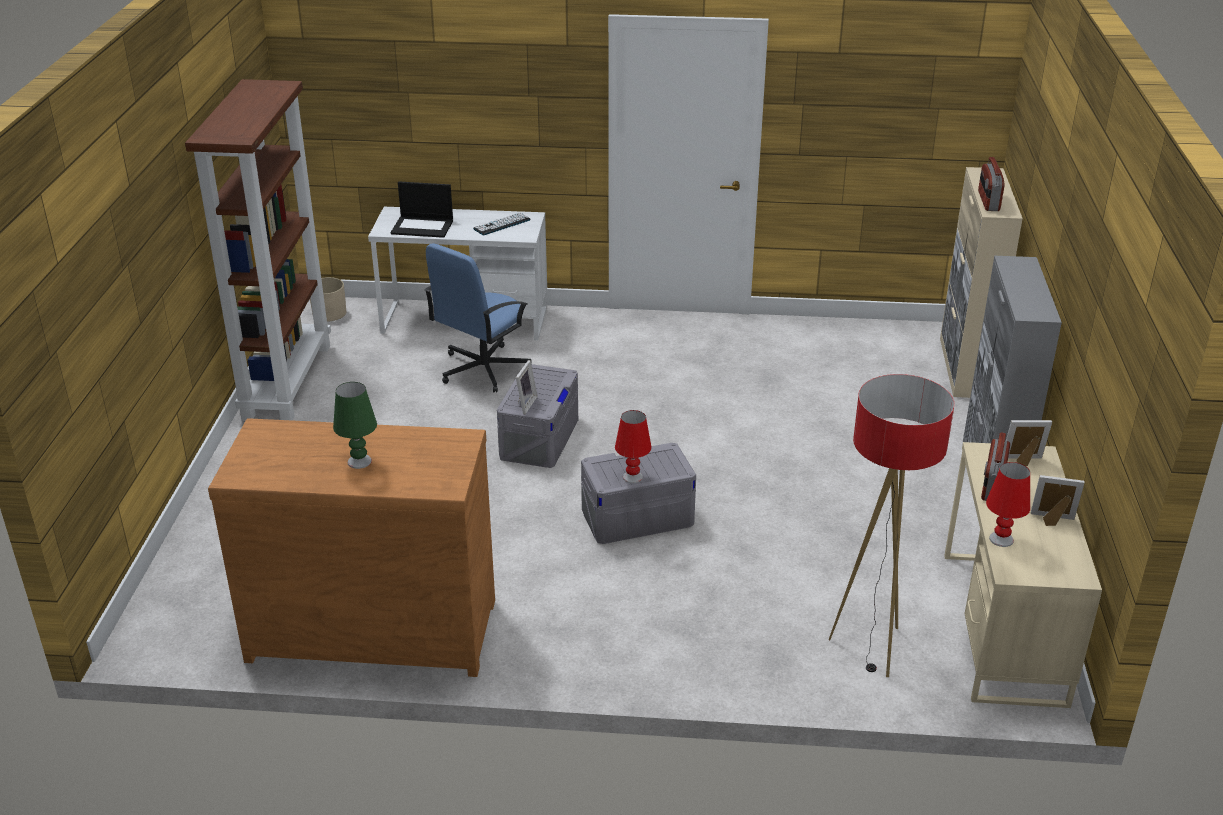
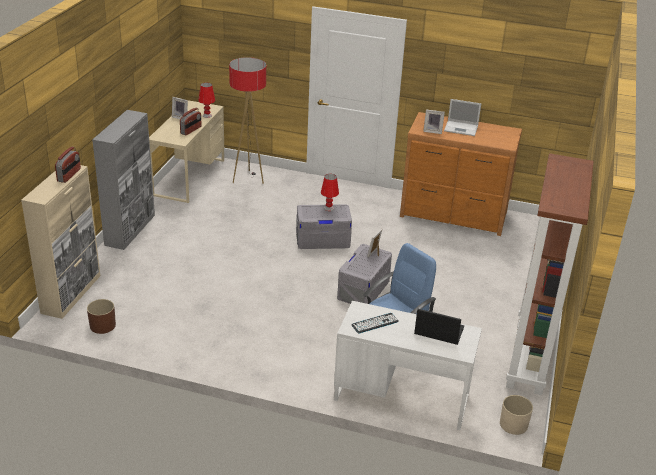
camera: 170 degrees left, 0 degrees up
green table lamp [333,382,377,469] -> laptop [444,99,481,136]
picture frame [1006,420,1052,466] -> picture frame moved to [423,110,445,134]
none -> brown planter [87,299,116,334]

